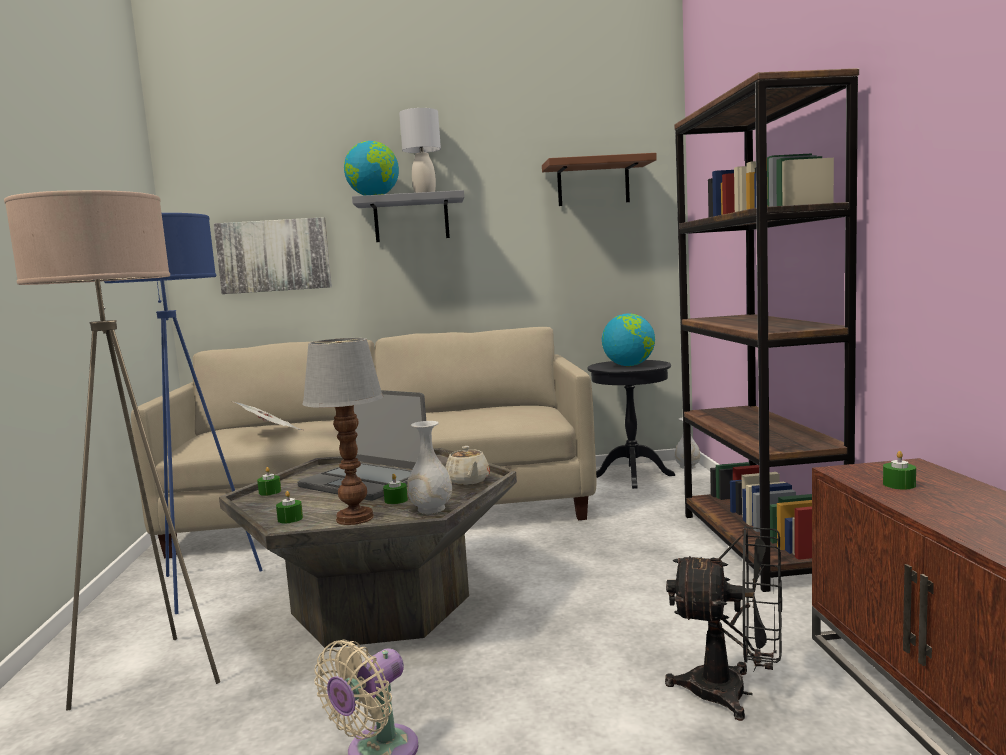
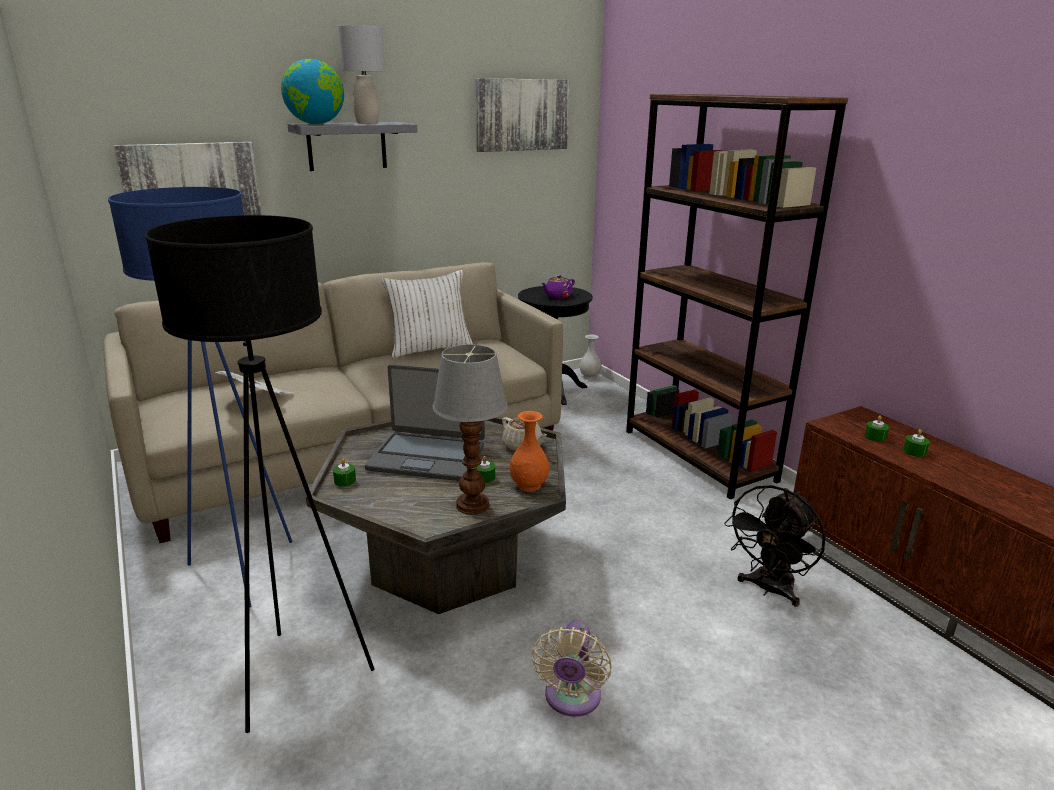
camera: 25 degrees left, 15 degrees up
beige floor lamp [4,190,220,710] -> black floor lamp [145,215,375,733]
green candle [276,491,303,523] -> green candle moved to [903,429,930,457]
white vase [407,421,452,514] -> orange vase [510,411,549,492]
brown shelf [542,153,657,206] -> picture [475,78,570,152]
globe [602,313,655,366] -> purple teapot [541,275,575,299]
black fan [665,526,782,721] -> black fan turned 135 degrees clockwise [724,485,825,607]
none -> white pillow [381,270,473,358]

